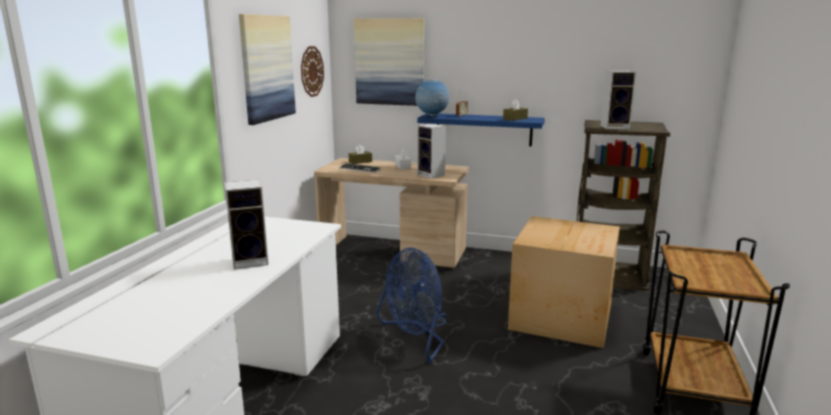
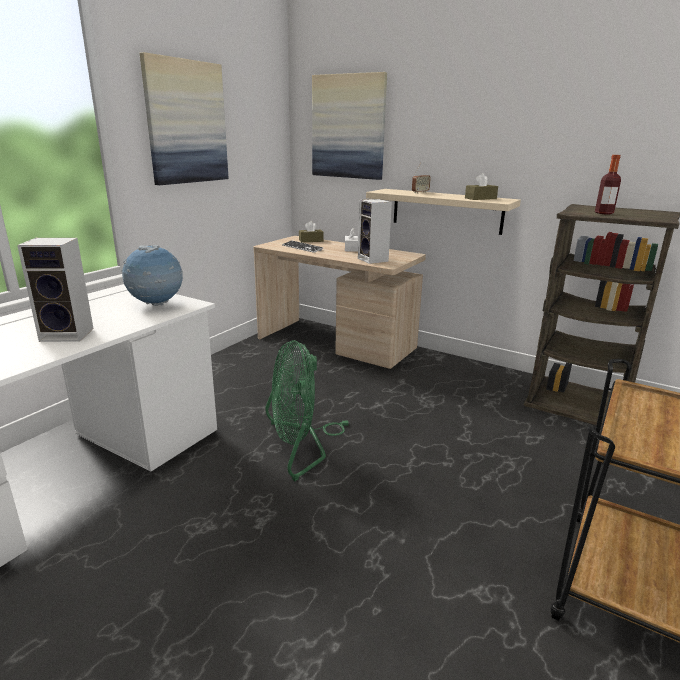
camera: 15 degrees right, 5 degrees up
wall clock [301,46,324,97] -> none
blue fan [376,248,447,363] -> green fan [265,340,351,481]
globe [415,79,449,116] -> globe moved to [121,245,183,306]
blue shelf [417,113,545,146] -> beige shelf [366,189,521,235]
cardboard box [508,216,620,348] -> none
speaker [600,70,636,129] -> bottle [595,155,621,214]

